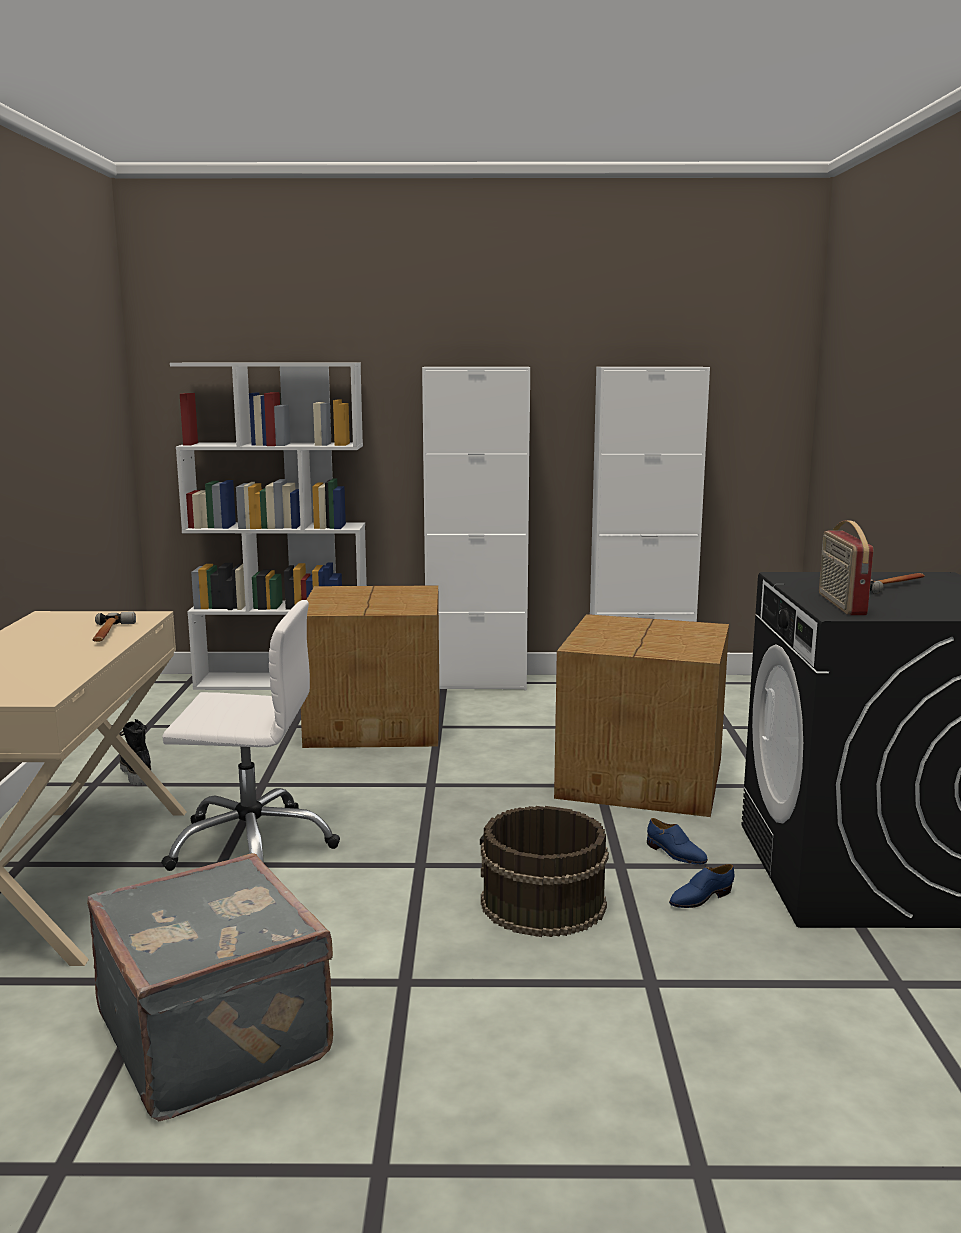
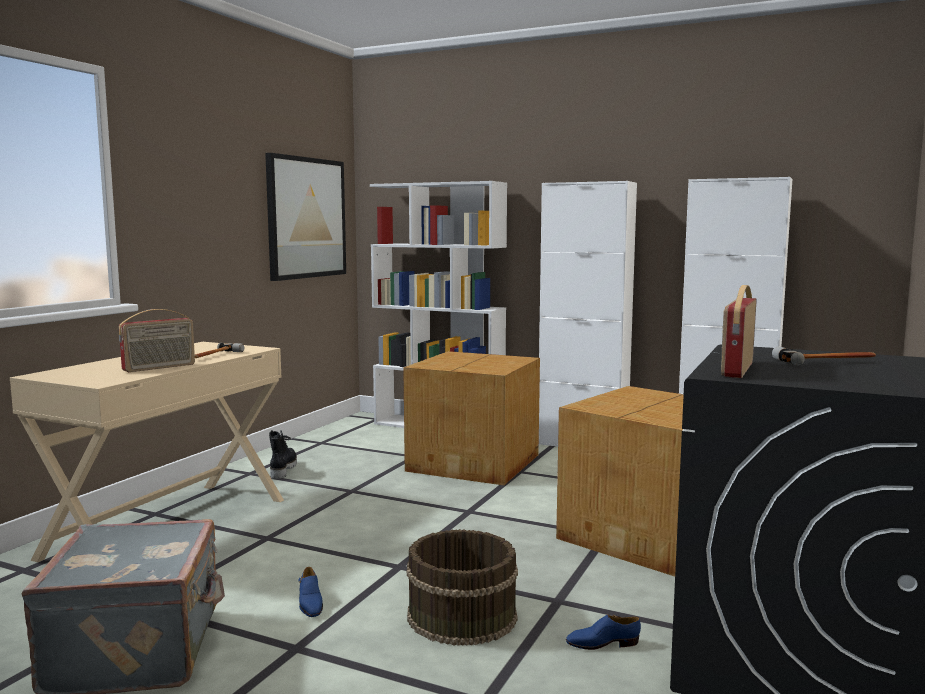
camera: 25 degrees right, 5 degrees down
white office chair [161,600,340,871] -> none
blue shoe [647,818,708,864] -> blue shoe moved to [298,567,323,617]
none -> radio [119,309,195,372]
none -> picture [265,153,346,281]

